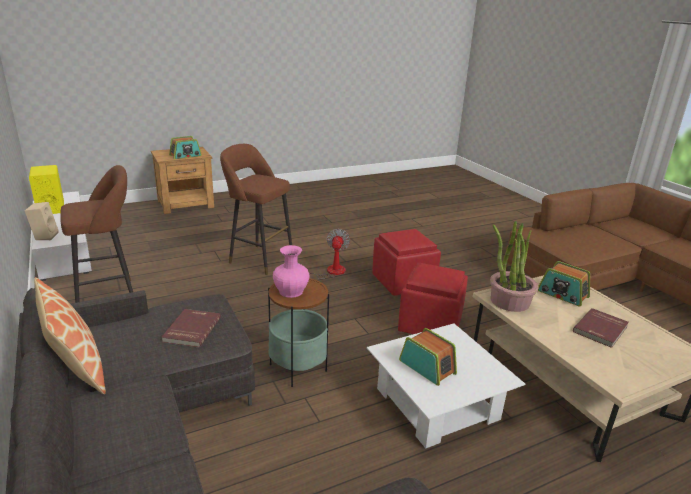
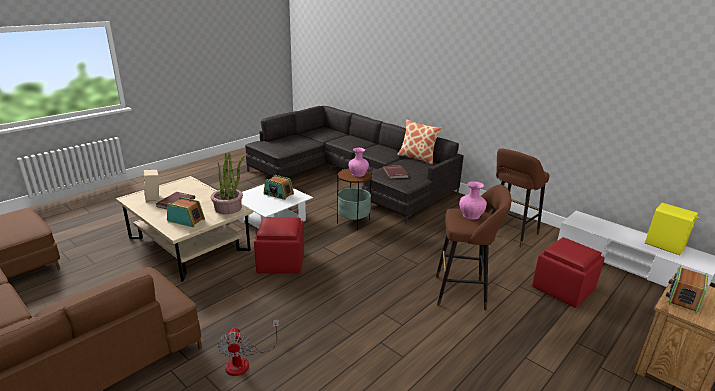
camera: 160 degrees right, 0 degrees up
beige speaker [25,202,59,240] -> beige speaker moved to [144,170,159,202]
fan [298,229,350,279] -> fan moved to [218,319,279,376]
red ottoman [372,229,441,296] -> red ottoman moved to [532,237,605,308]
none -> pink vase [459,181,487,219]

